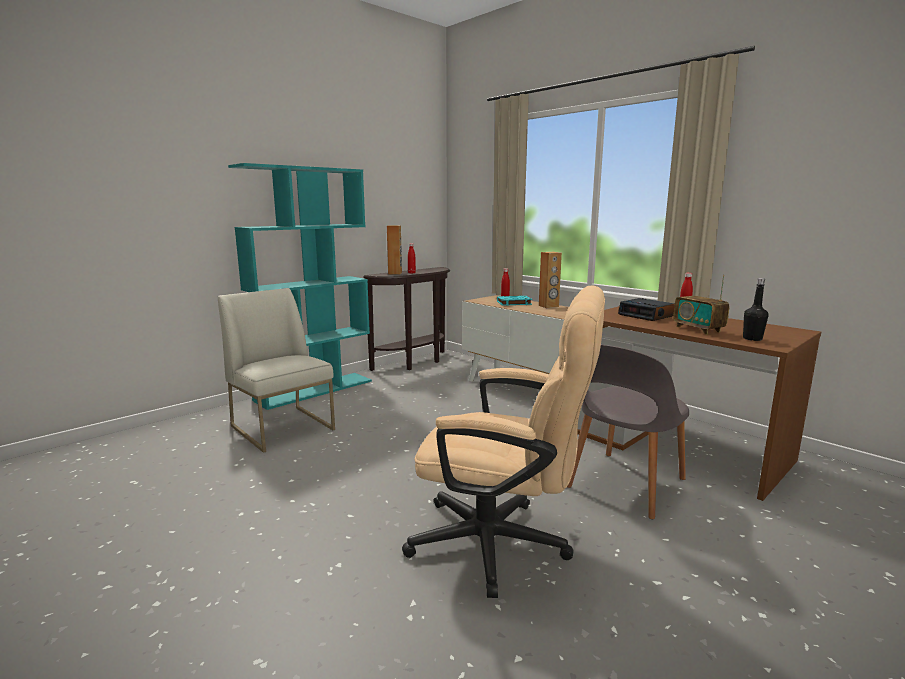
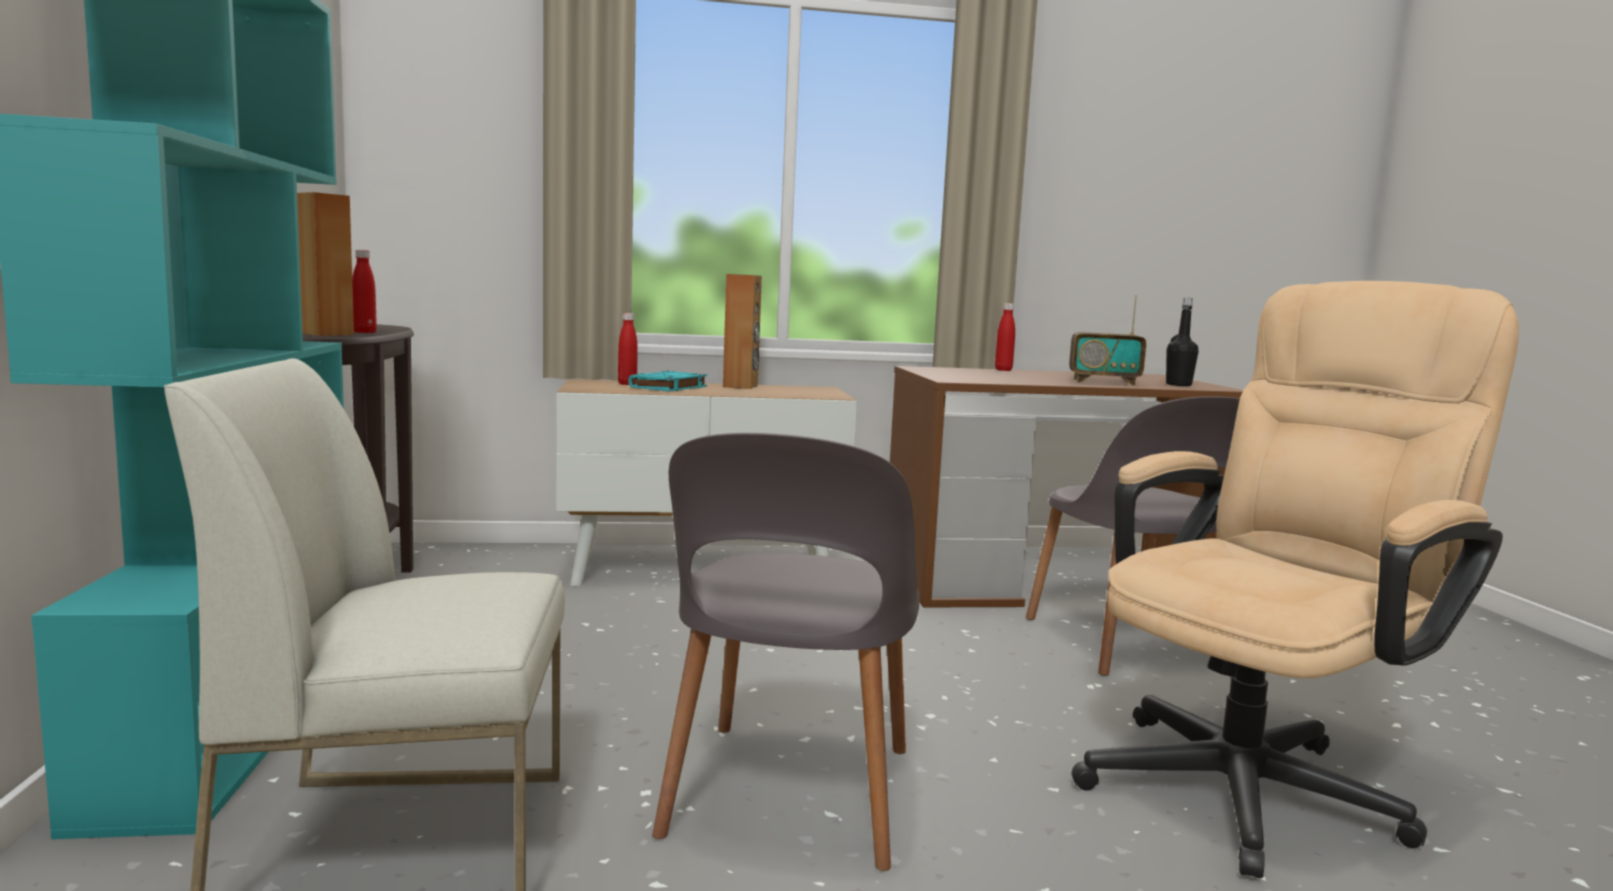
camera: 55 degrees left, 5 degrees down
alarm clock [618,298,675,321] -> none
none -> grey chair [652,433,919,871]

